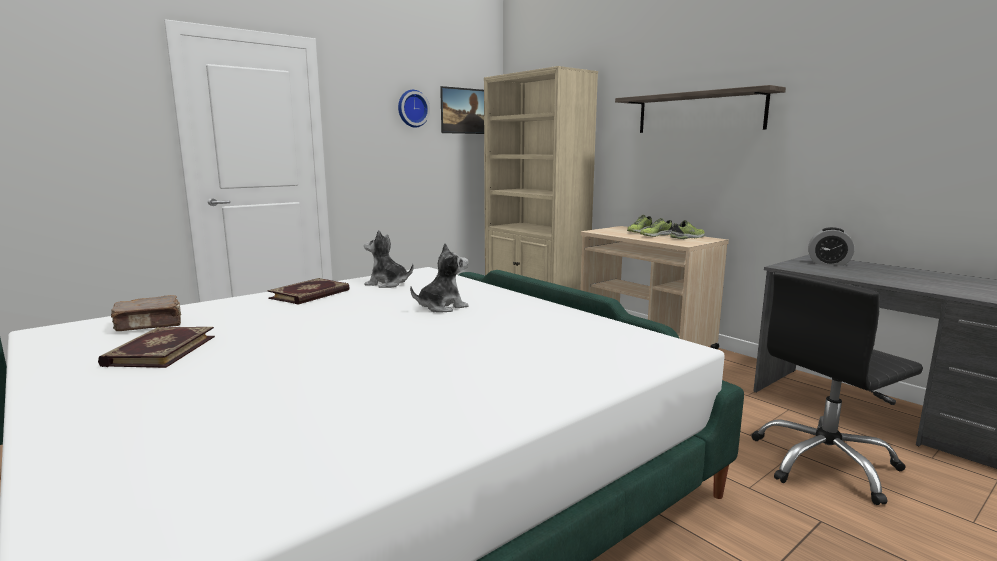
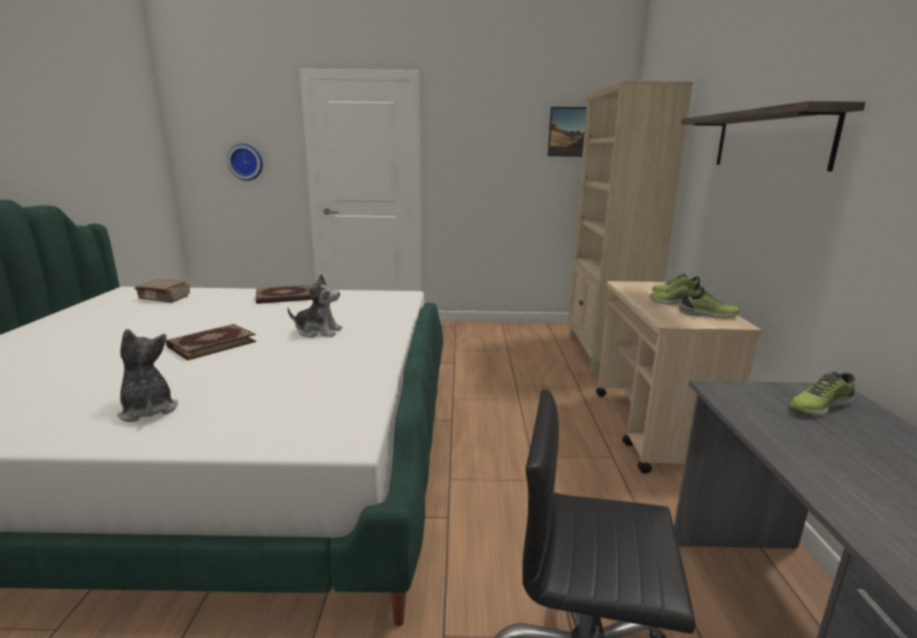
camera: 40 degrees right, 5 degrees up
book [98,326,215,368] -> book moved to [166,324,256,361]
plush toy [364,230,414,288] -> plush toy moved to [117,329,178,422]
wall clock [398,90,430,127] -> wall clock moved to [227,144,263,181]
alarm clock [808,227,854,266] -> shoe [790,372,855,416]

